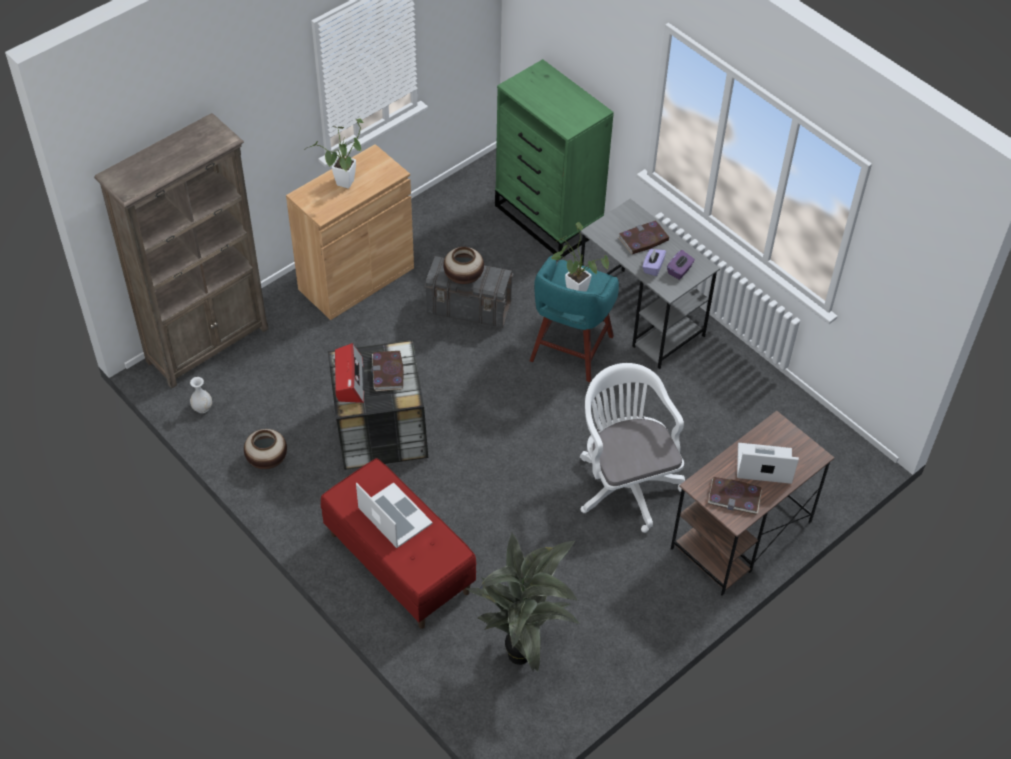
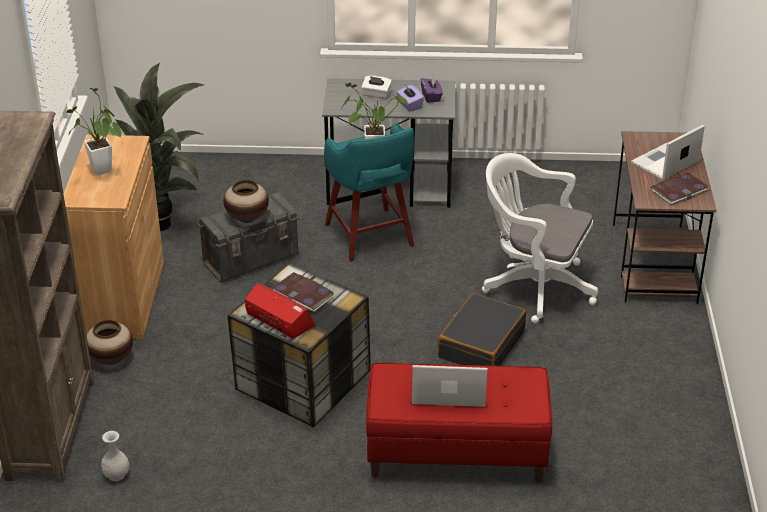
camera: 45 degrees left, 15 degrees down
vase [244,429,287,469] -> vase moved to [86,320,133,365]
potted plant [465,533,580,672] -> potted plant moved to [114,63,205,231]
green dresser [495,59,614,259] -> none
book [618,220,669,254] -> white tissue box [361,76,392,99]
none -> black suitcase [438,293,526,366]

